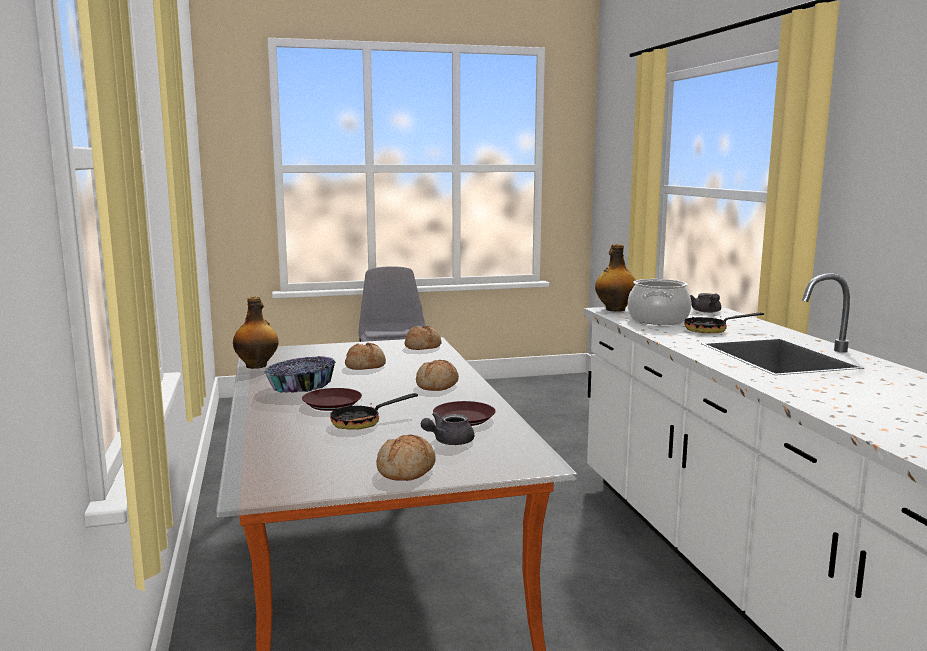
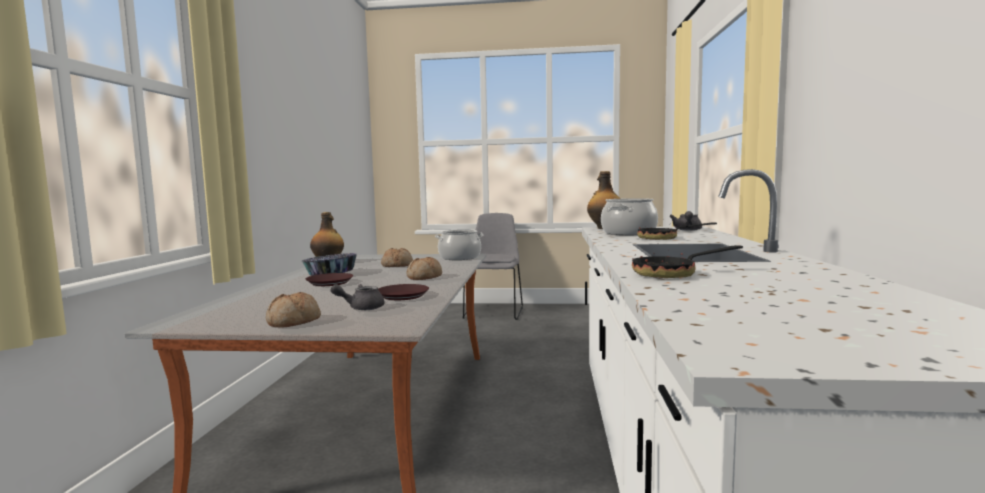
camera: 20 degrees right, 5 degrees down
frying pan [330,393,418,430] -> frying pan moved to [632,245,743,278]
bread [405,325,441,350] -> cooking pot [435,230,483,260]

